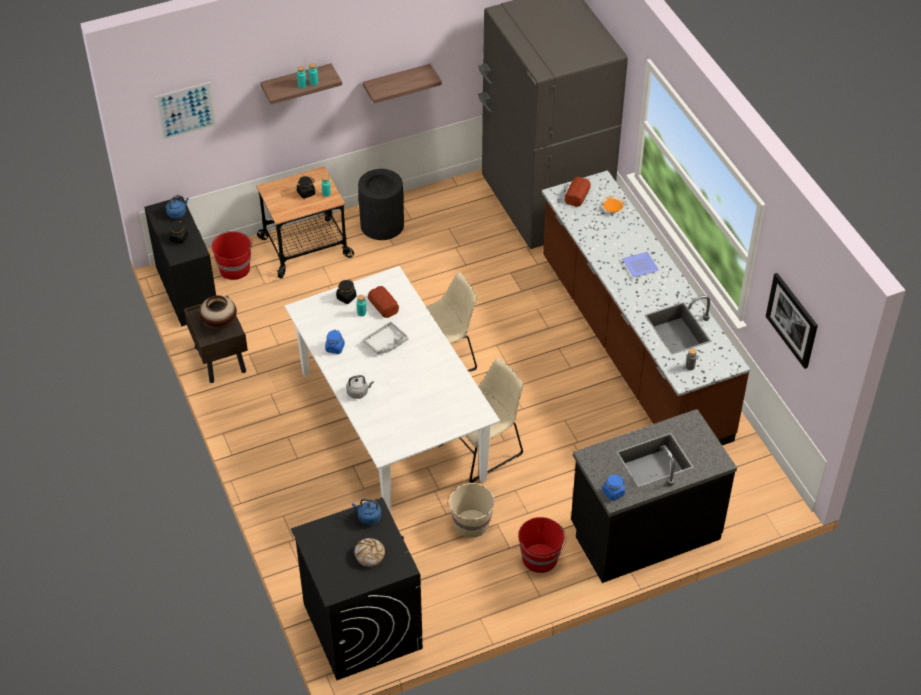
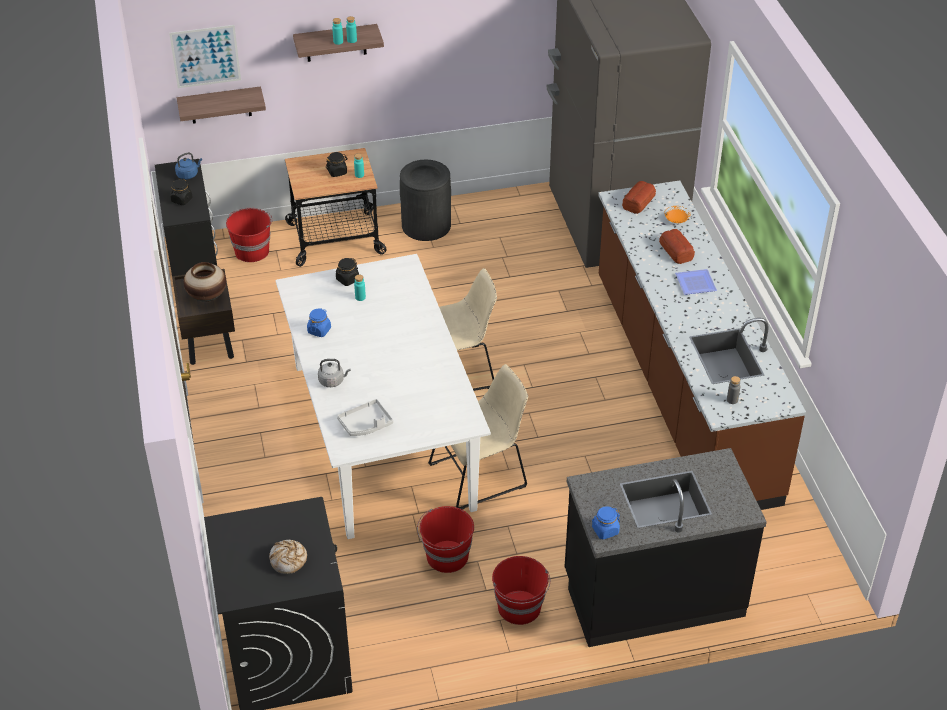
camera: 10 degrees right, 5 degrees down
blue kettle [352,499,381,525] -> none
shelf [363,64,442,103] -> shelf moved to [177,86,266,124]
grey tray [363,322,409,354] -> grey tray moved to [337,399,393,436]
bread [368,286,399,318] -> bread moved to [659,229,695,264]
beige bucket [447,483,495,538] -> red bucket [417,506,474,573]
picture [766,273,818,369] -> none

